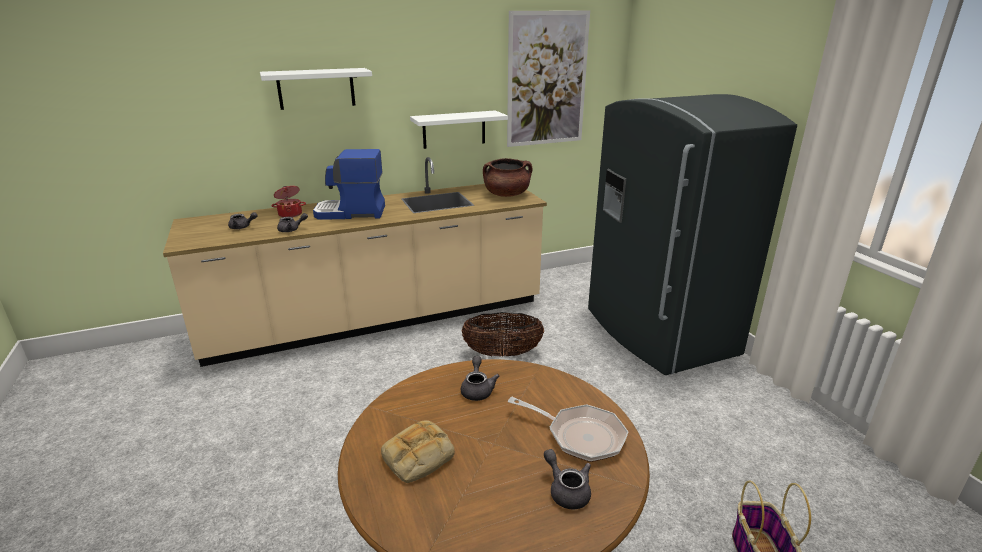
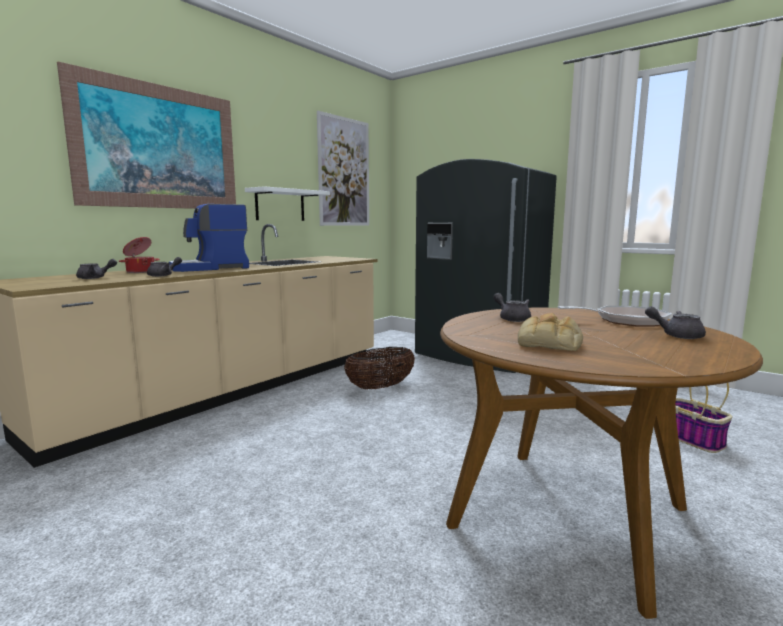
camera: 30 degrees left, 15 degrees down
white shelf [260,68,372,110] -> picture [57,62,236,209]
brown cooking pot [483,158,532,197] -> none

